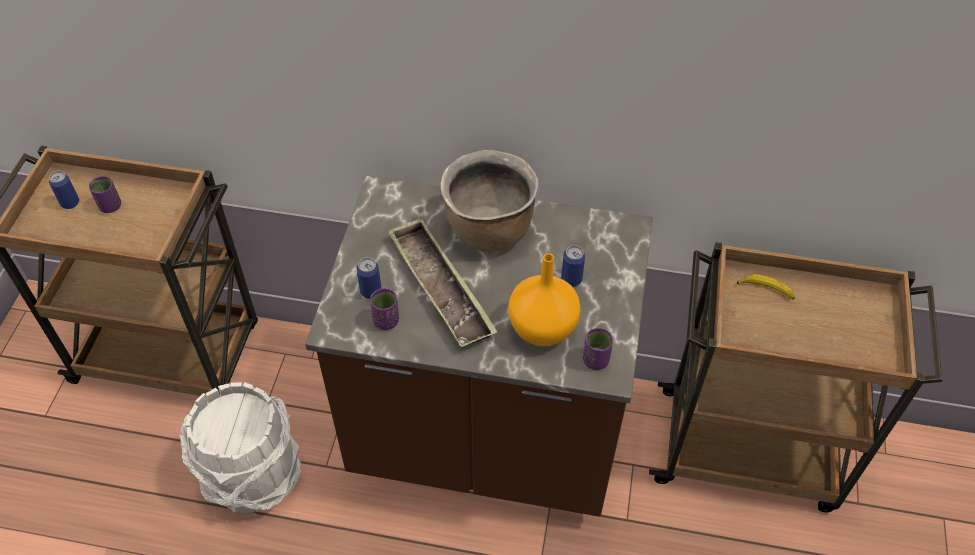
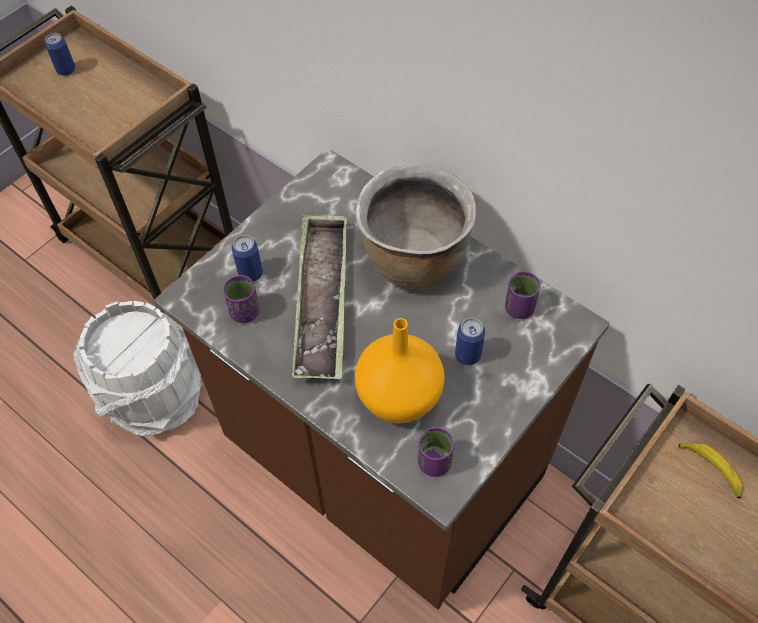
camera: 30 degrees right, 5 degrees up
purple cup [89,176,121,213] -> purple cup moved to [505,271,541,319]

